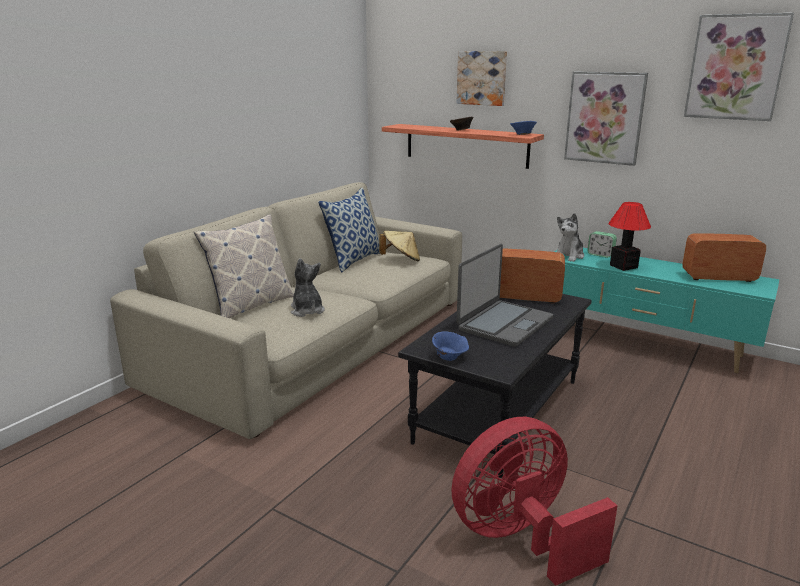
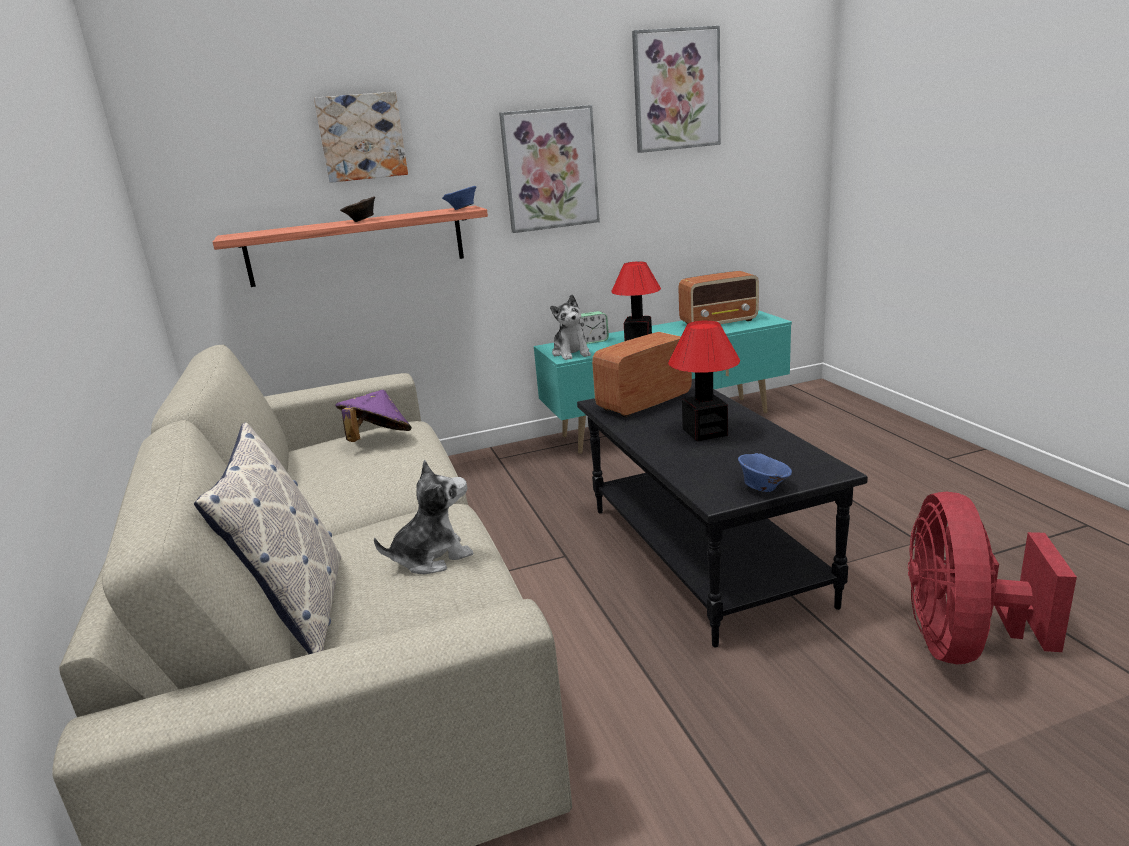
camera: 50 degrees left, 0 degrees up
plush toy [291,258,325,317] -> plush toy turned 135 degrees clockwise [374,460,473,574]
pillow [318,187,380,273] -> none
beige hat [379,231,420,261] -> purple hat [335,390,412,442]
laptop [456,244,553,347] -> table lamp [668,320,740,441]
radio [682,233,766,282] -> radio turned 150 degrees counterclockwise [678,271,759,324]

